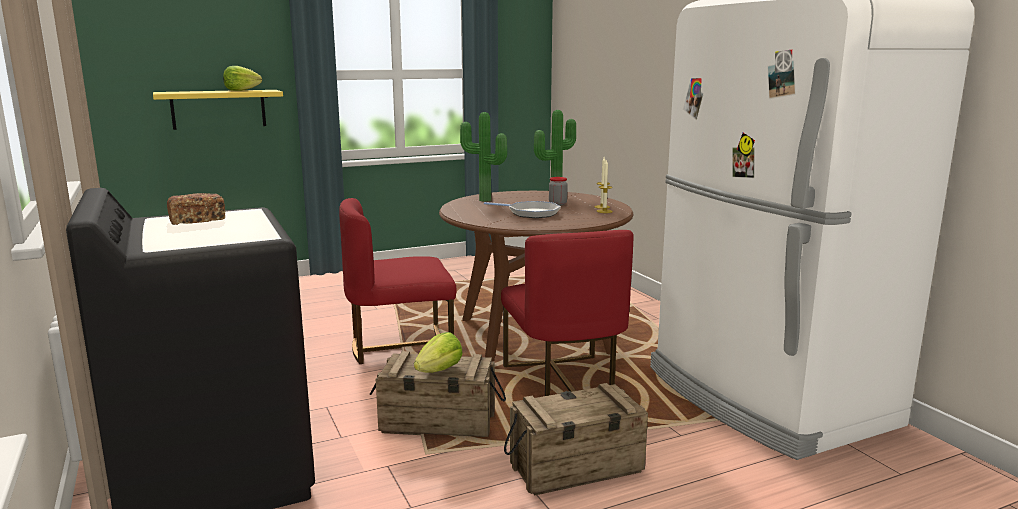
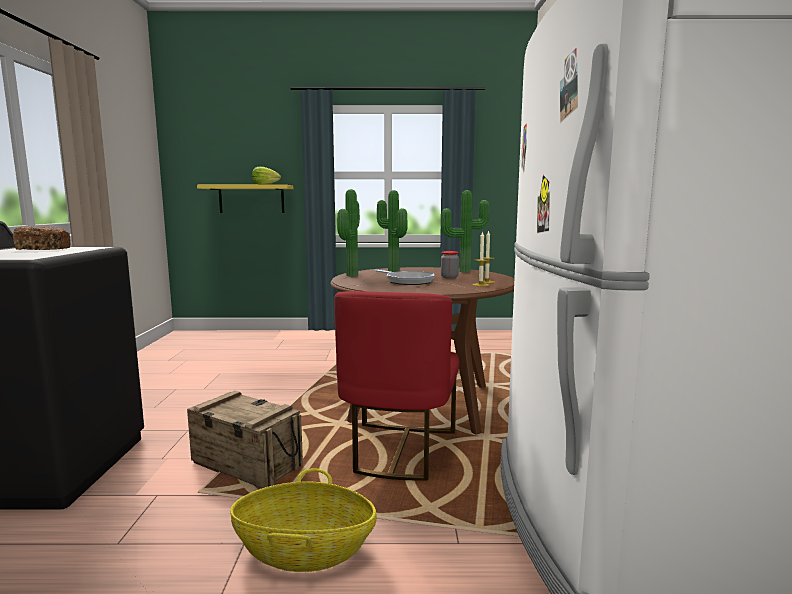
camera: 25 degrees right, 5 degrees down
red chair [339,198,457,364] -> none
lettuce [414,332,462,373] -> none
crate [504,383,648,496] -> basket [230,468,377,572]
none -> potted plant [337,189,360,276]

